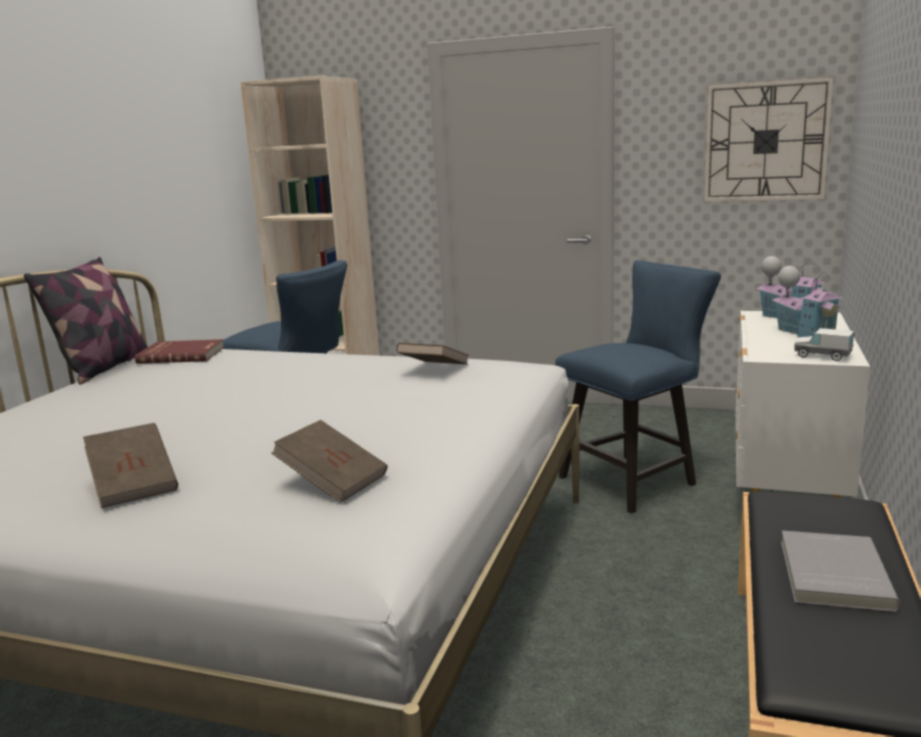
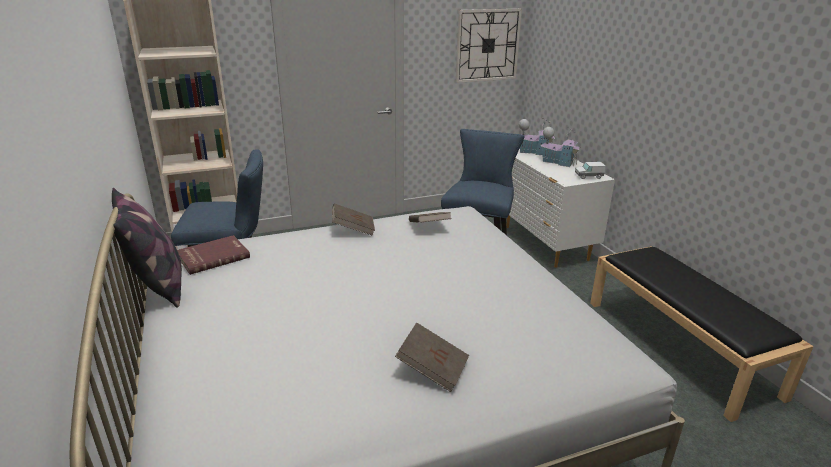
camera: 40 degrees left, 10 degrees up
brown book [271,420,388,503] -> brown book moved to [332,203,375,236]
grey book [781,531,900,612] -> none

